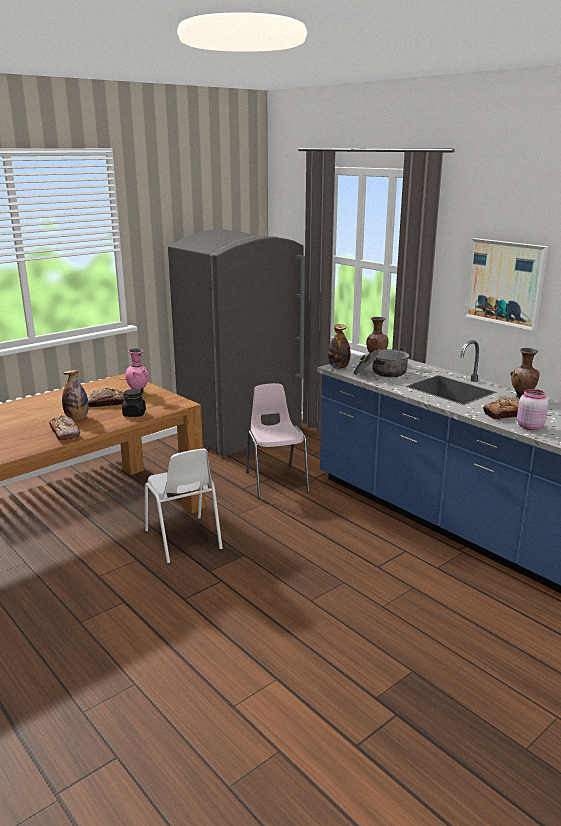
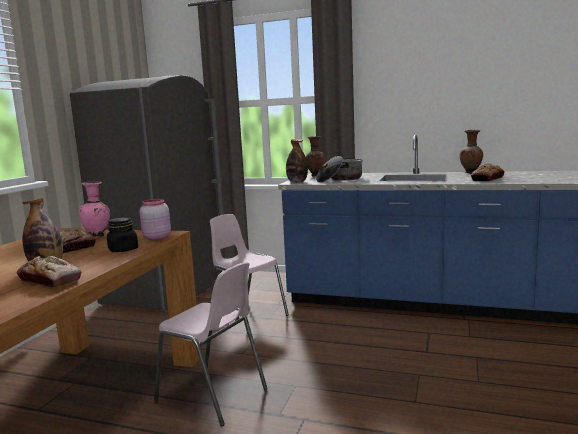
camera: 30 degrees left, 10 degrees down
white chair [145,449,223,564] -> pink chair [154,262,268,426]
picture [464,238,548,331] -> none
pink jar [517,389,549,430] -> pink jar moved to [140,199,171,240]

